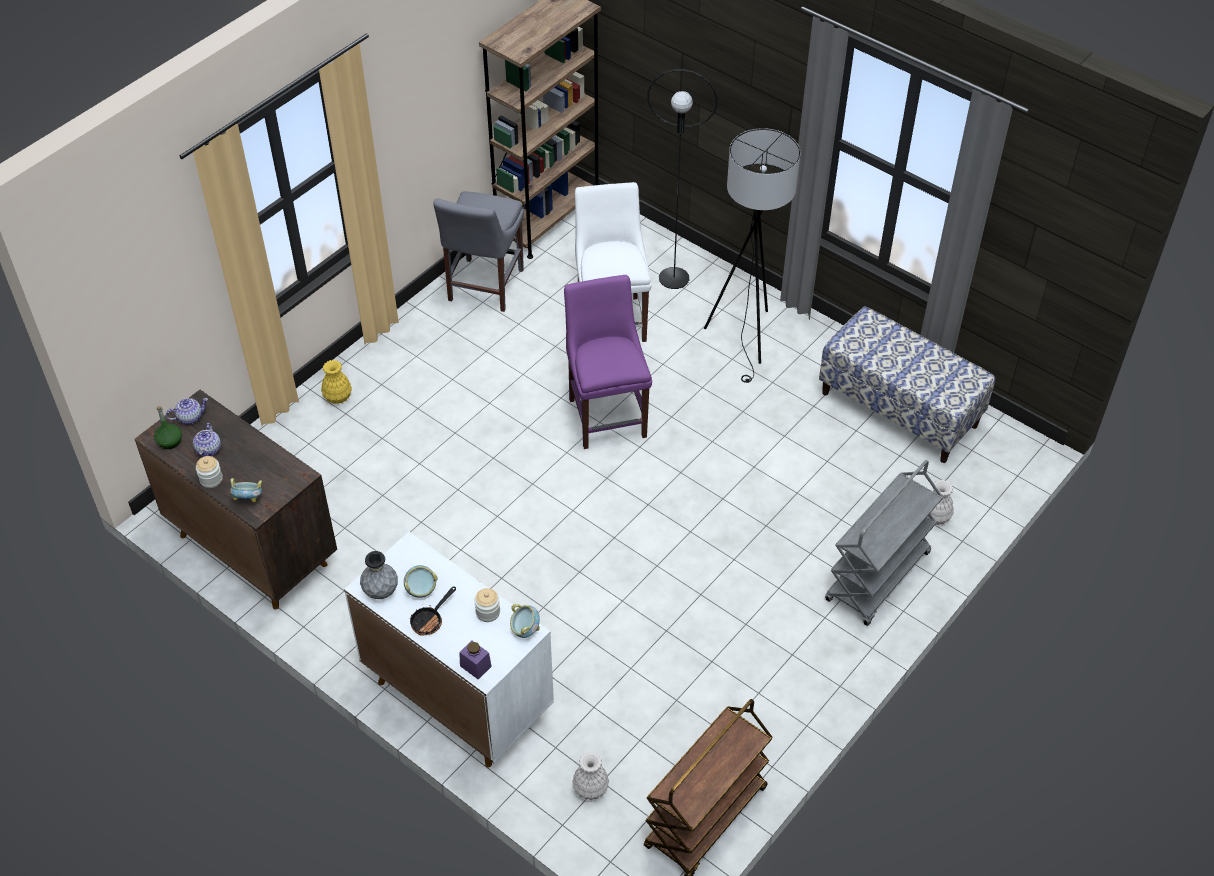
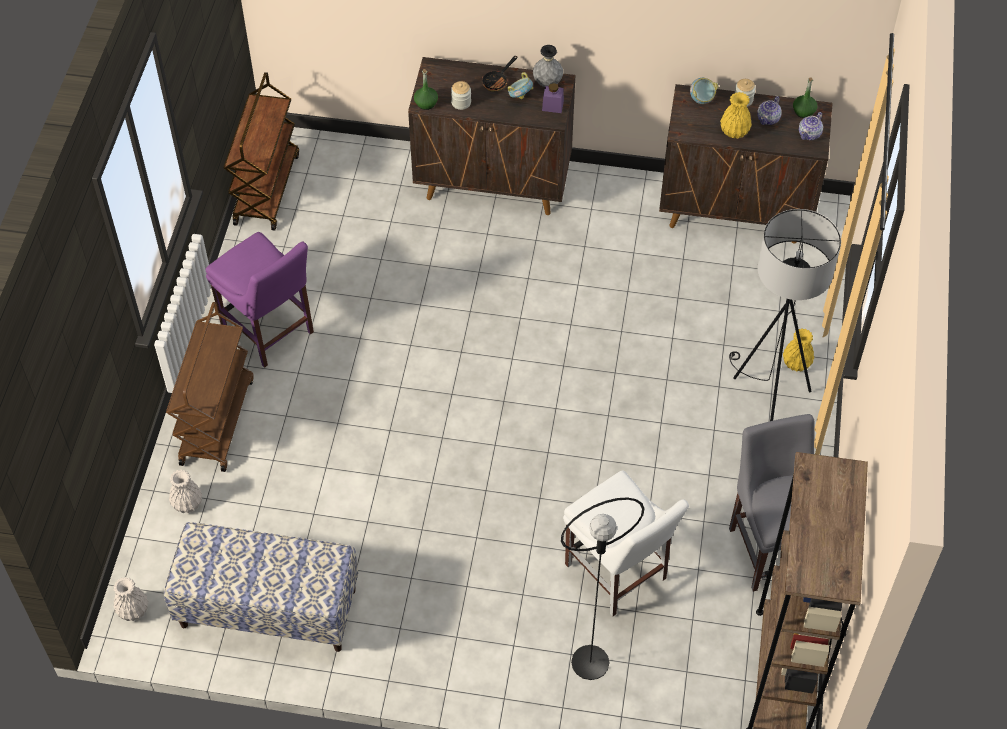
camera: 150 degrees right, 5 degrees up
teapot [193,423,221,458] -> teapot turned 120 degrees counterclockwise [757,96,782,125]
white cabinet [344,532,554,767] -> brown cabinet [408,57,576,215]
frying pan [410,586,456,635] -> frying pan turned 150 degrees counterclockwise [482,56,517,92]
purple jar [459,640,492,680] -> purple jar moved to [542,83,564,113]
bowl [510,604,540,638] -> green bottle [414,69,438,110]
purple chair [564,275,652,449] -> purple chair moved to [206,232,314,368]
white vase [572,752,609,800] -> white vase moved to [113,577,148,621]
black floor lamp [704,128,800,383] -> black floor lamp moved to [729,209,841,421]
grey cart [825,460,943,626] -> brown cart [166,302,254,472]
none -> yellow vase [720,92,752,138]

